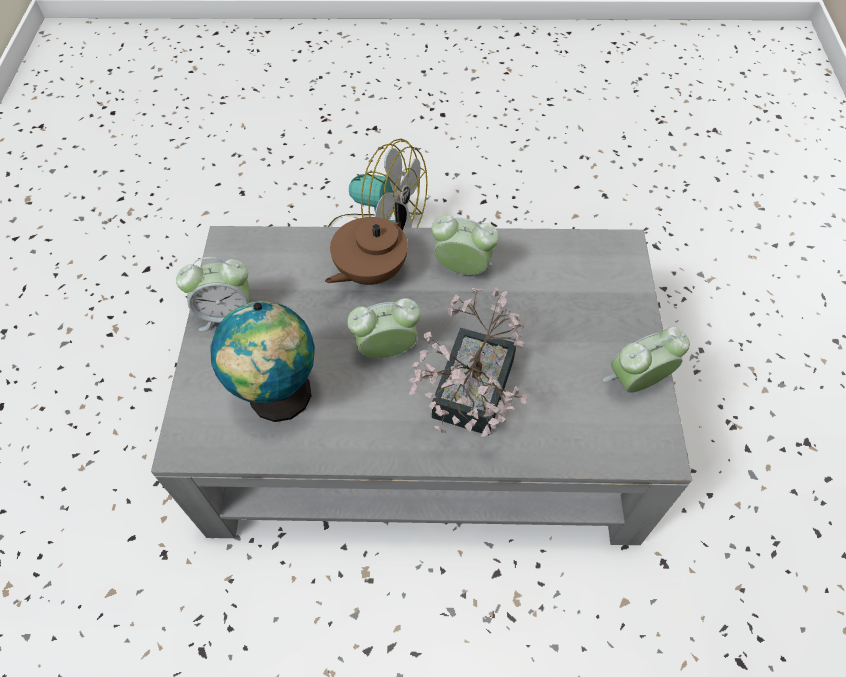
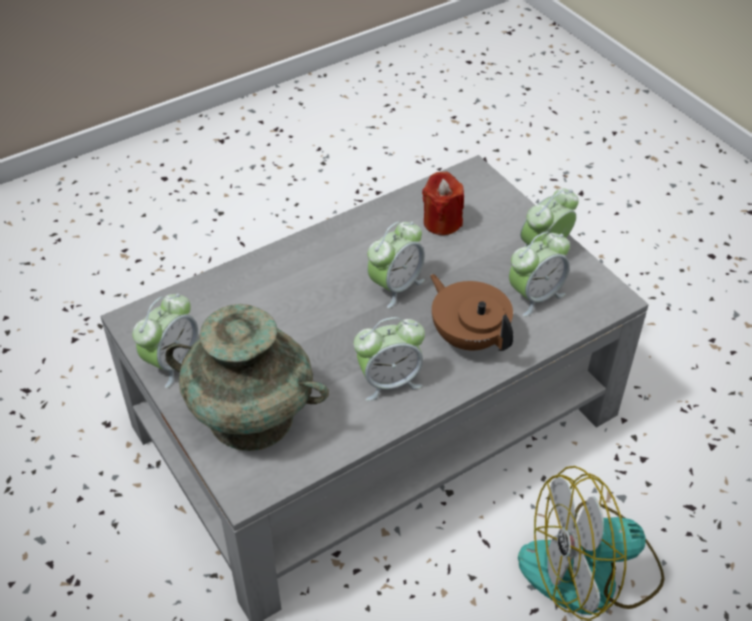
camera: 145 degrees right, 10 degrees down
globe [211,301,315,422] -> red candle [422,171,464,235]
brown teapot [325,202,408,285] -> brown teapot turned 45 degrees counterclockwise [430,274,513,351]
potted plant [408,287,529,437] -> none
none -> turquoise vase [166,304,329,451]
none -> alarm clock [509,231,570,317]

